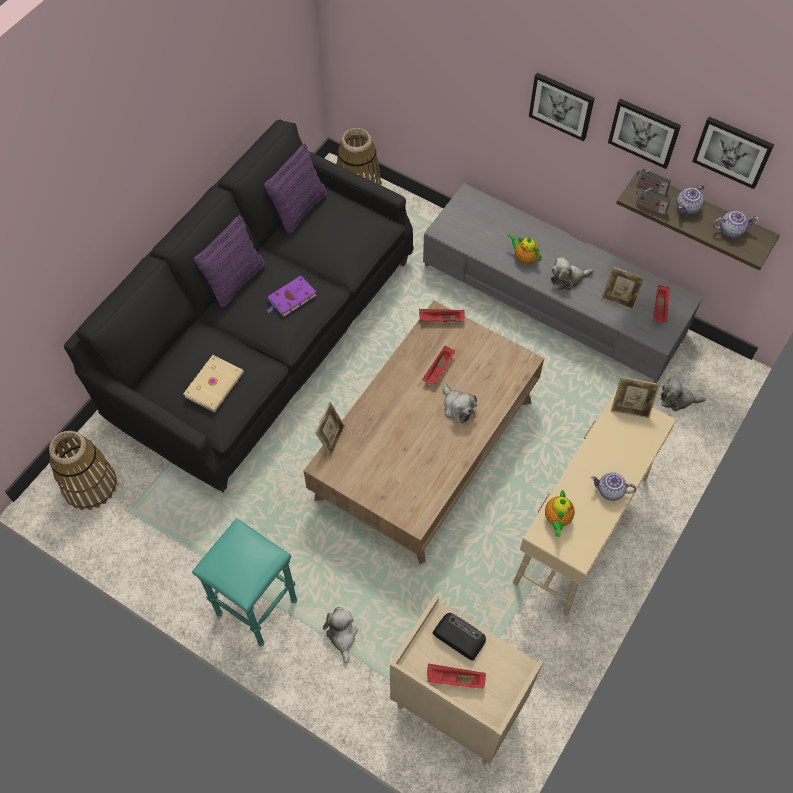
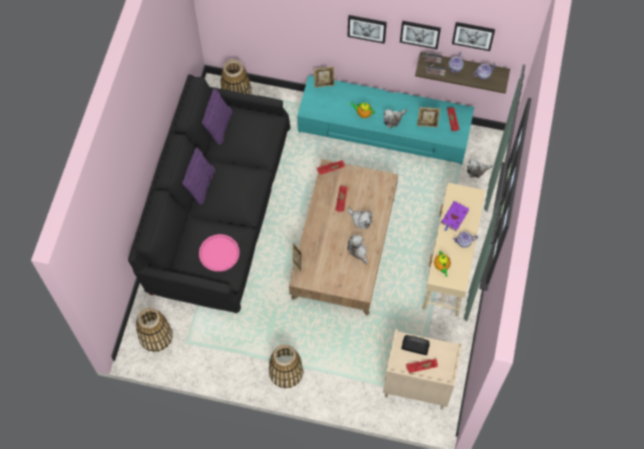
camera: 20 degrees left, 5 degrees up
beige book [183,355,244,413] -> pink tray [199,234,240,272]
turquoise stool [192,519,297,646] -> basket [269,344,303,389]
purple book [267,276,317,317] -> purple book moved to [441,201,469,231]
plush toy [323,607,358,664] -> plush toy moved to [347,235,368,265]
grey tv stand [423,183,703,383] -> turquoise tv stand [297,75,474,165]
picture frame [611,377,660,418] -> picture frame moved to [314,66,335,88]

